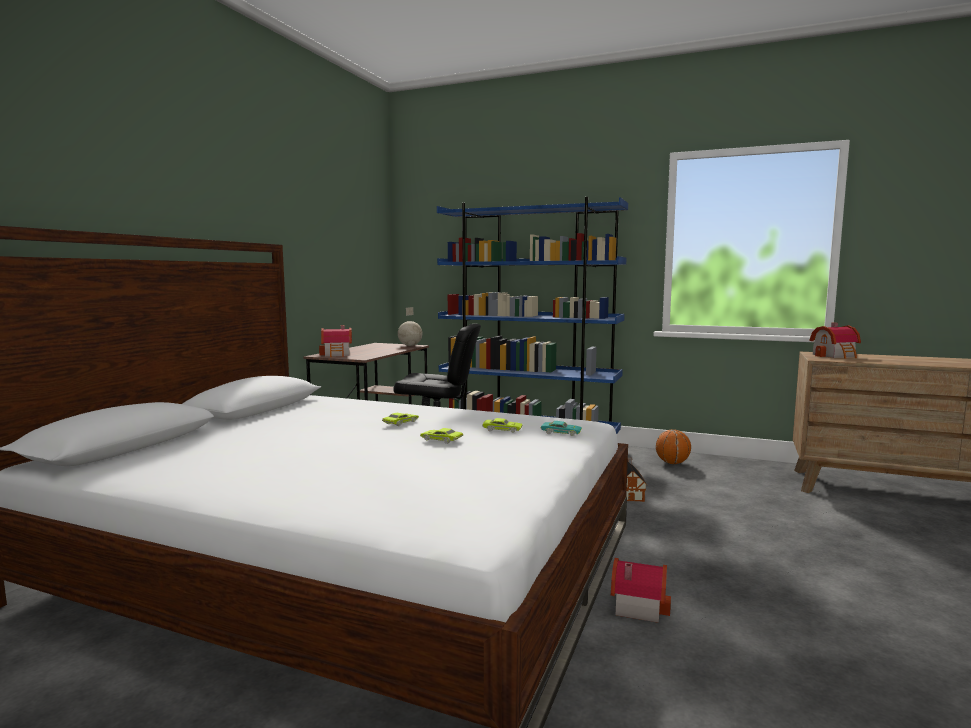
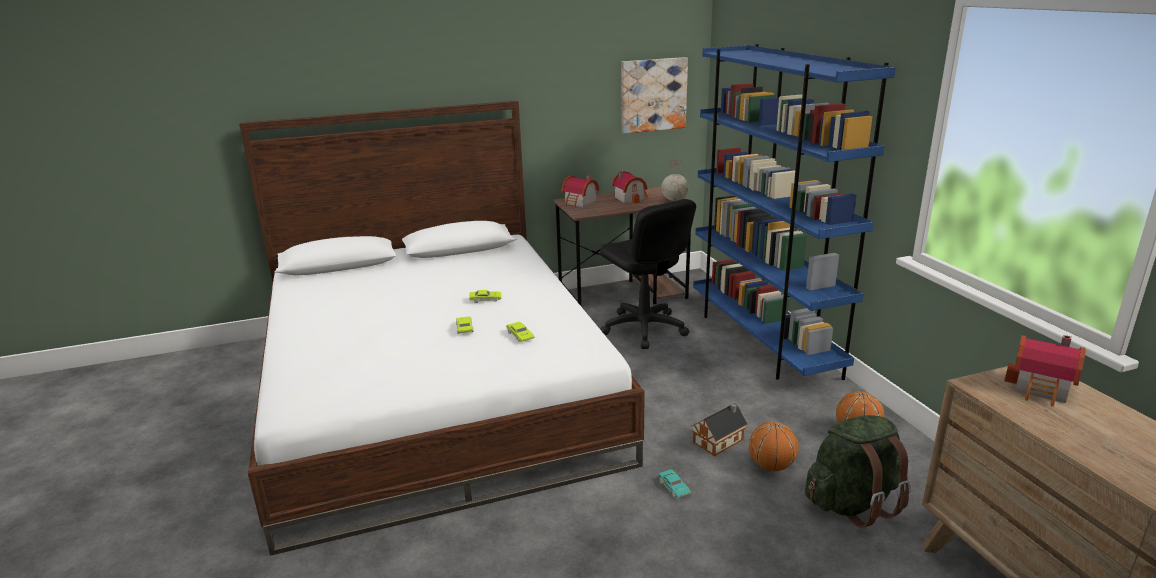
camera: 50 degrees right, 15 degrees up
turquoise toy car [541,421,582,436] -> turquoise toy car moved to [658,469,691,498]
toy house [611,558,671,623] -> toy house moved to [612,171,648,204]
none -> picture [622,57,688,134]
none -> basketball [749,422,799,471]
none -> green backpack [805,415,911,528]

